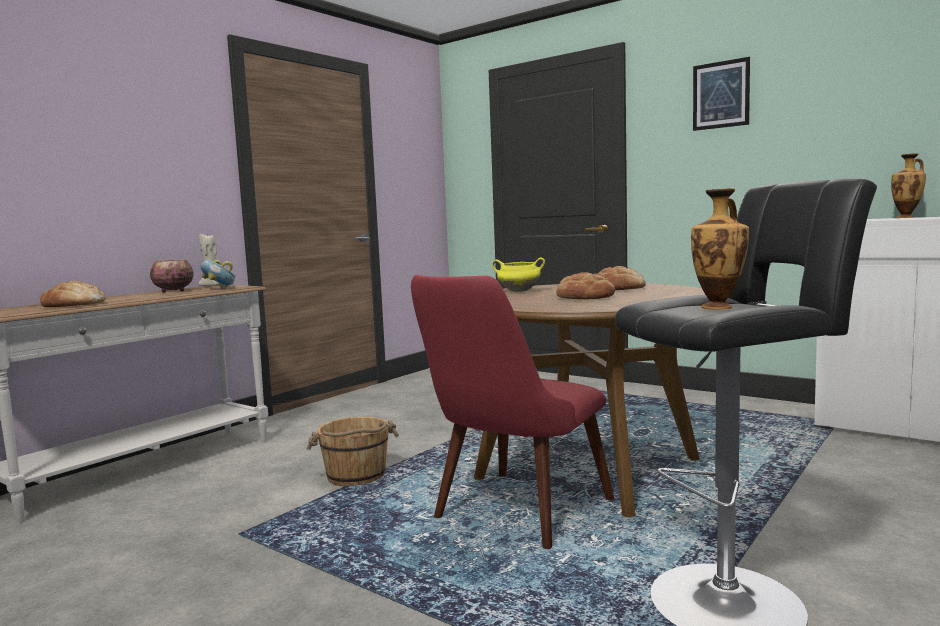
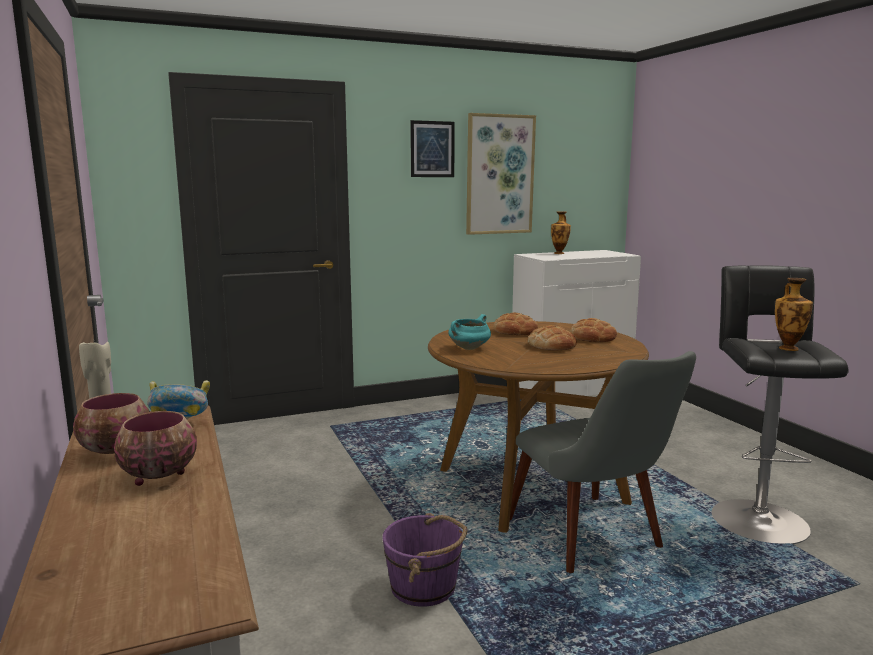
camera: 60 degrees left, 5 degrees up
bread [40,281,106,307] -> bread moved to [570,318,617,342]
brown bucket [307,417,399,486] -> purple bucket [382,513,468,607]
red chair [411,275,614,549] -> grey chair [510,351,696,573]
yellow cooking pot [492,257,545,292] -> turquoise cooking pot [448,314,491,350]
none -> bowl [114,411,197,486]
none -> picture [466,113,536,235]

